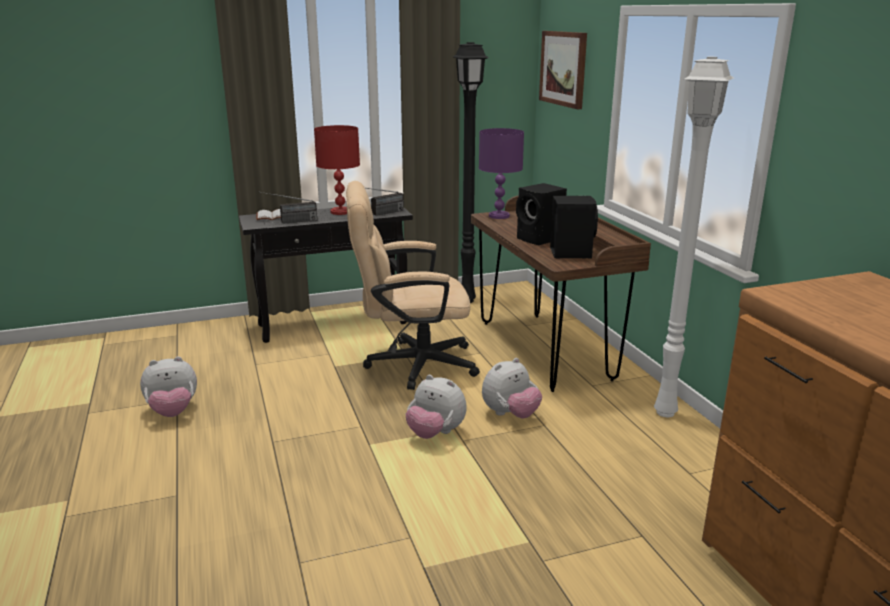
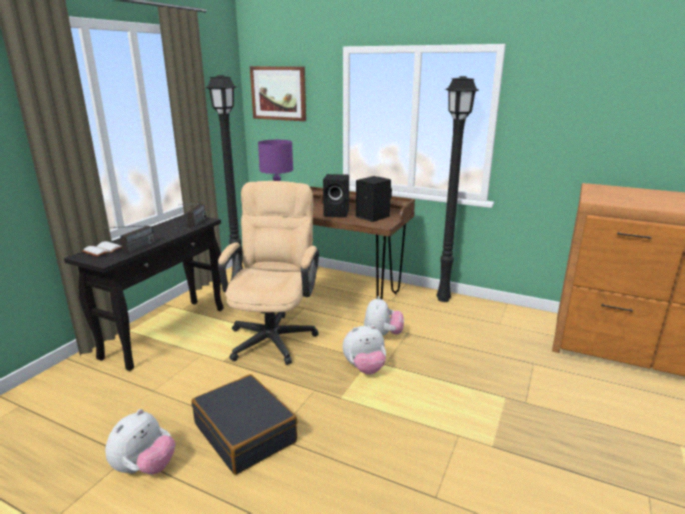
camera: 45 degrees left, 0 degrees up
red table lamp [314,125,360,215] -> none
beige office chair [346,181,480,390] -> beige office chair turned 150 degrees clockwise [218,181,319,365]
white floor lamp [654,56,734,417] -> black floor lamp [436,76,479,302]
none -> black suitcase [191,374,298,475]

